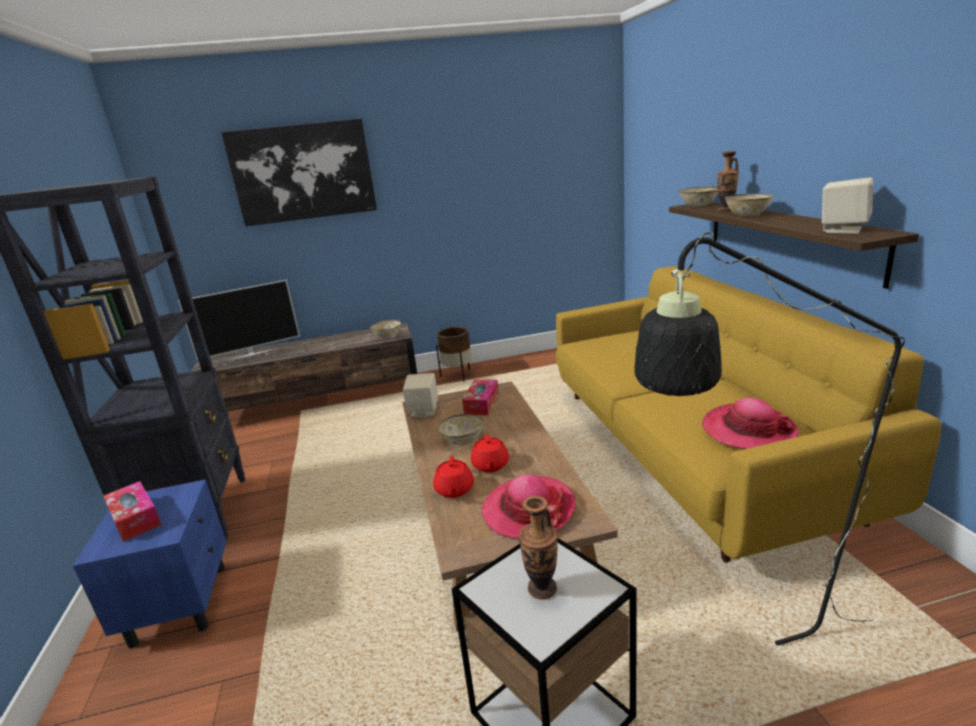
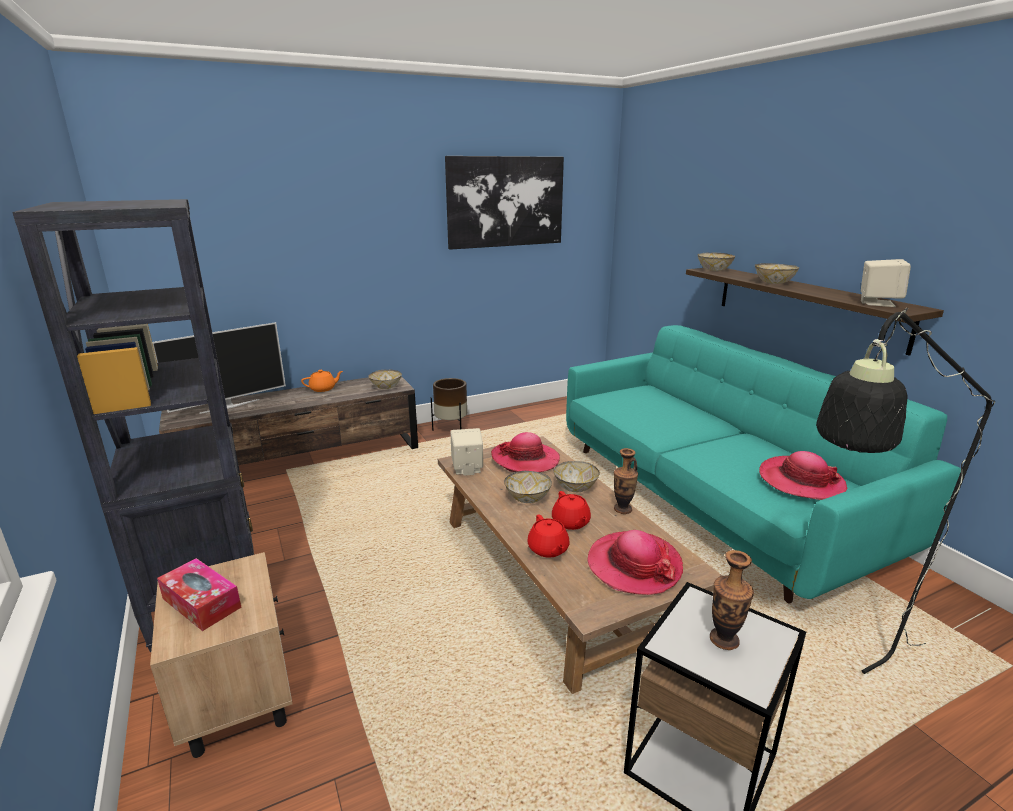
camera: 15 degrees left, 0 degrees up
blue nightstand [73,479,227,649] -> beige nightstand [150,552,293,758]
picture [221,119,377,226] -> picture moved to [445,156,564,250]
tissue box [462,380,499,415] -> hat [491,432,560,472]
yellow sofa [556,266,941,563] -> turquoise sofa [566,325,961,604]
vase [717,151,739,211] -> vase moved to [614,448,638,514]
none -> orange teapot [301,370,343,392]
none -> bowl [554,461,600,492]

